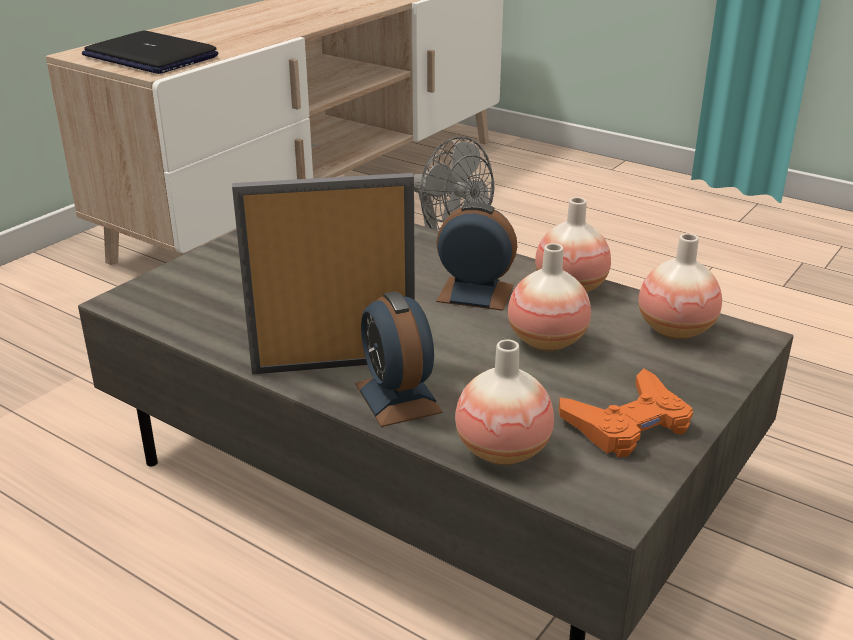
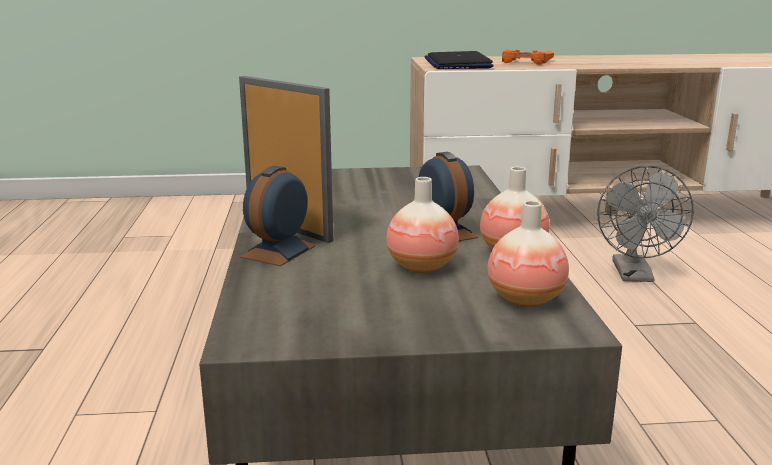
camera: 50 degrees right, 10 degrees down
vase [455,340,554,465] -> none
orange game controller [559,368,693,457] -> orange game controller moved to [502,49,554,65]

